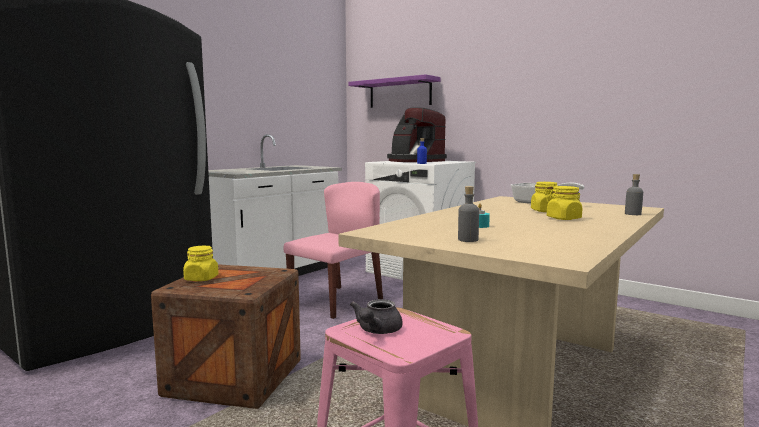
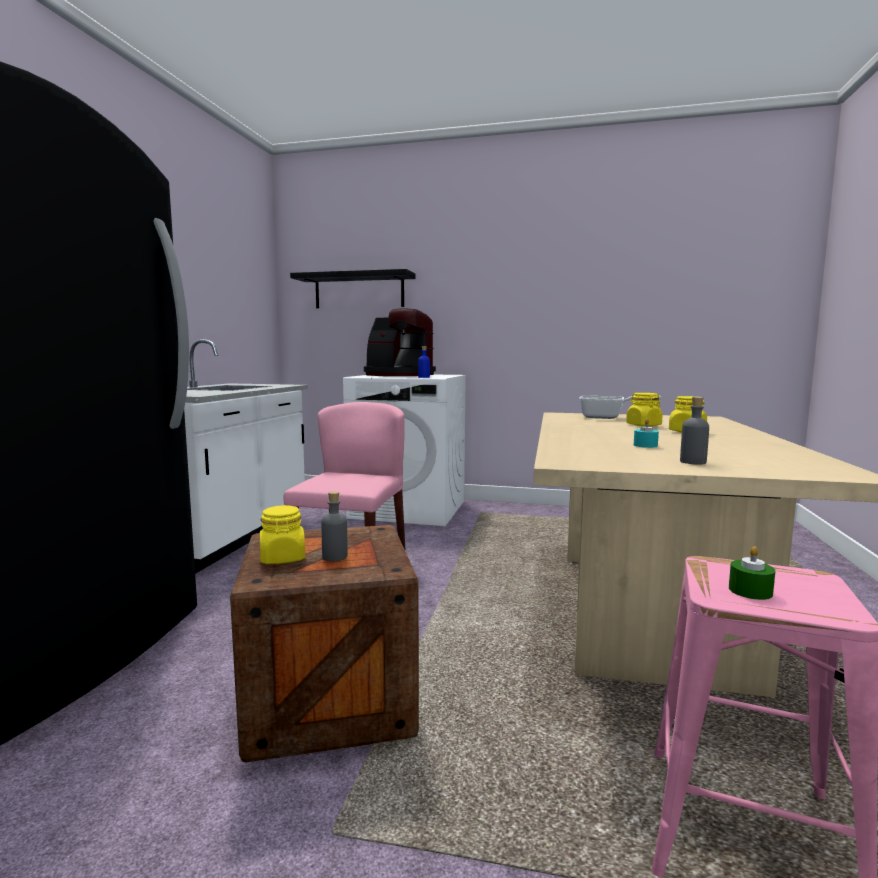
camera: 25 degrees left, 0 degrees up
purple shelf [349,74,440,108] -> black shelf [290,269,416,308]
grey teapot [350,299,403,334] -> green candle [729,546,775,600]
grey bottle [625,174,643,215] -> grey bottle moved to [321,491,347,561]

